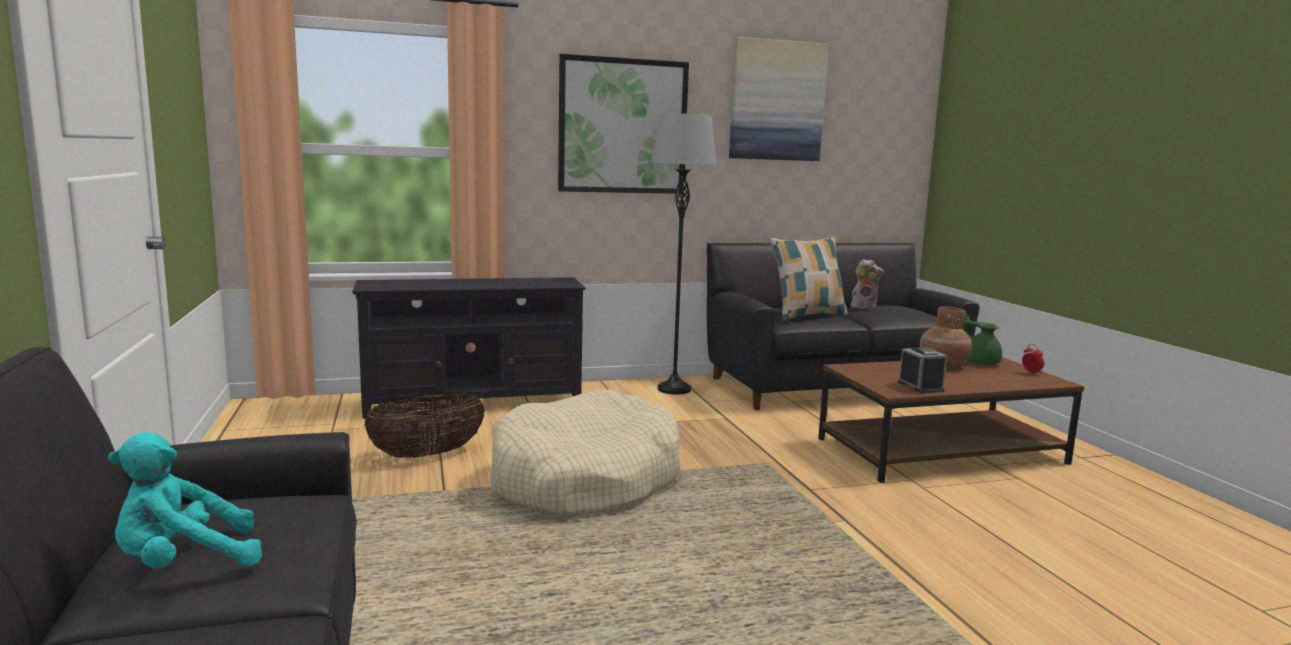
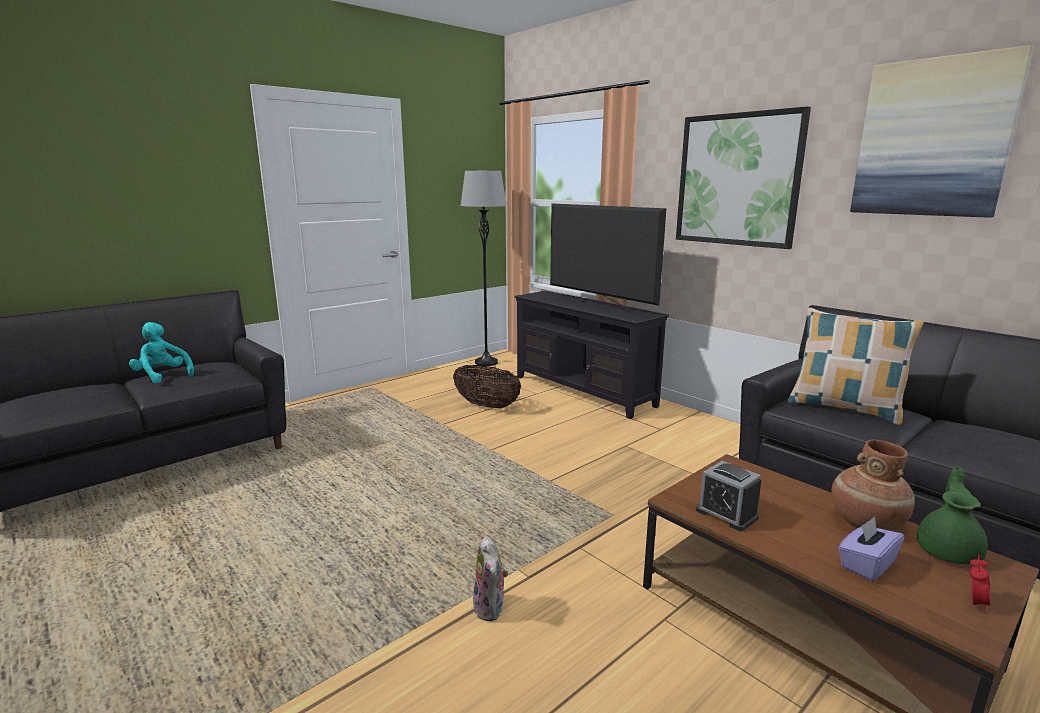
camera: 65 degrees right, 5 degrees up
beige dog bed [490,390,681,518] -> none
grey floor lamp [651,113,717,395] -> grey floor lamp moved to [460,171,507,366]
plush toy [851,259,884,309] -> plush toy moved to [473,536,508,621]
alarm clock [898,347,947,393] -> alarm clock turned 90 degrees clockwise [696,461,761,531]
none -> television [550,204,666,313]
none -> purple tissue box [838,517,905,582]

